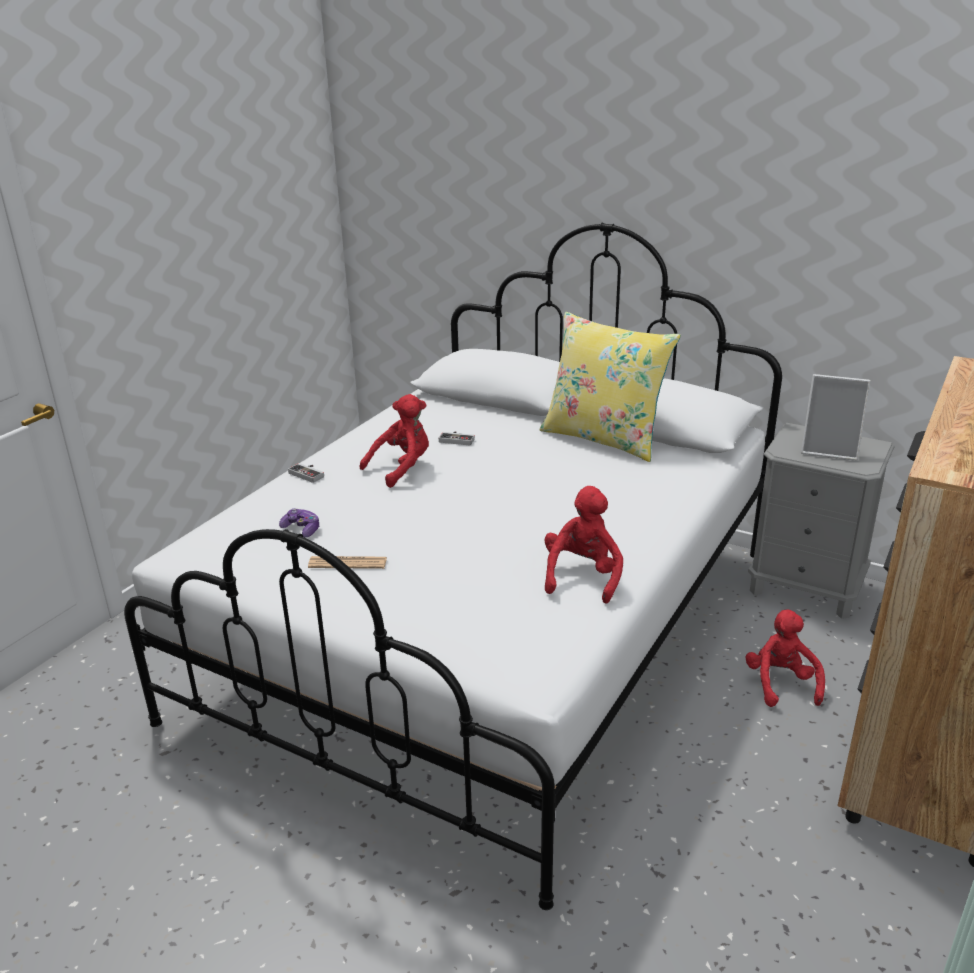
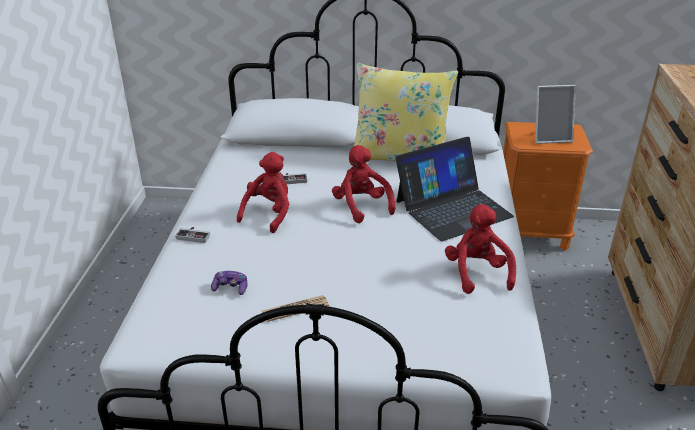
camera: 25 degrees left, 5 degrees up
red plush toy [745,610,825,707] -> red plush toy moved to [332,145,395,223]
grey nightstand [748,423,894,619] -> orange nightstand [503,122,593,250]
none -> laptop [396,137,514,241]

